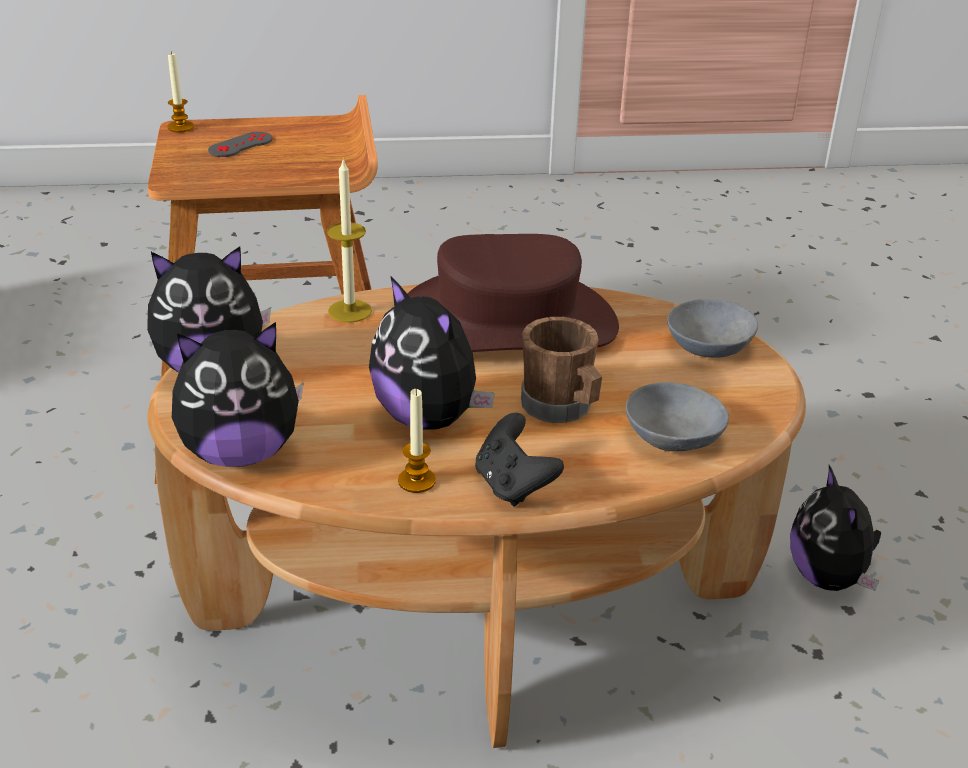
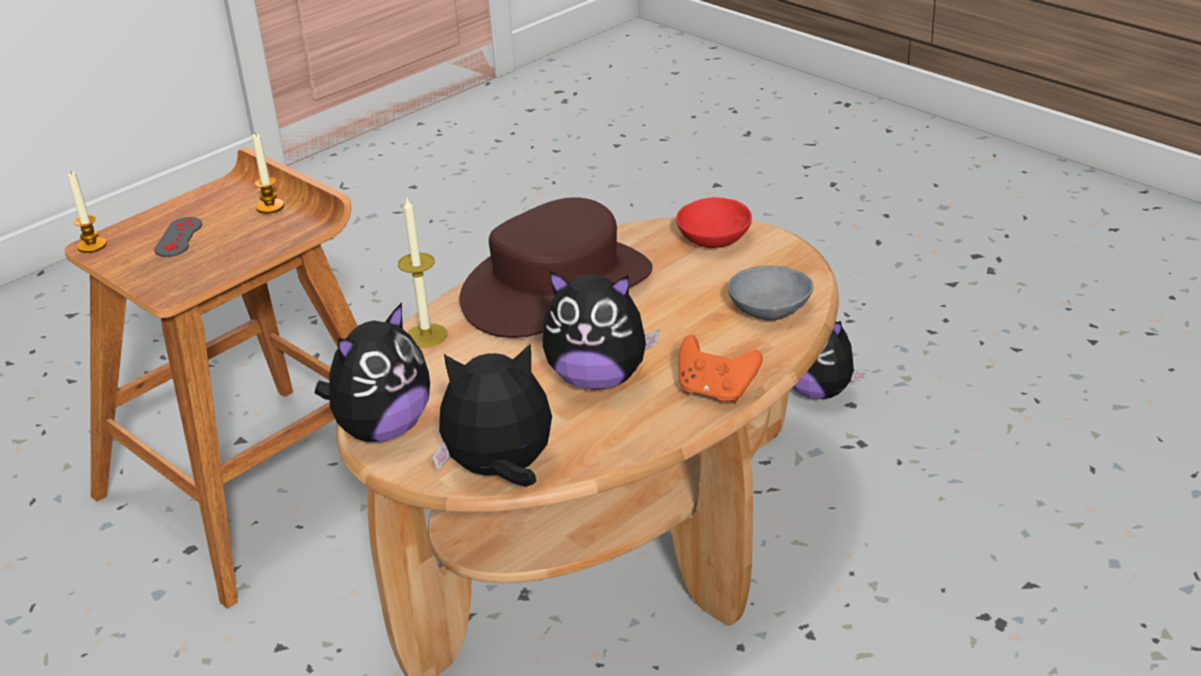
camera: 35 degrees left, 0 degrees up
plush toy [172,322,304,467] -> plush toy turned 135 degrees counterclockwise [432,344,552,487]
candle [398,389,436,493] -> candle moved to [252,134,284,214]
black game controller [475,413,564,507] -> orange game controller [678,335,763,404]
brown mug [521,317,602,423] -> none
grey bowl [667,299,758,358] -> red bowl [676,197,752,248]

